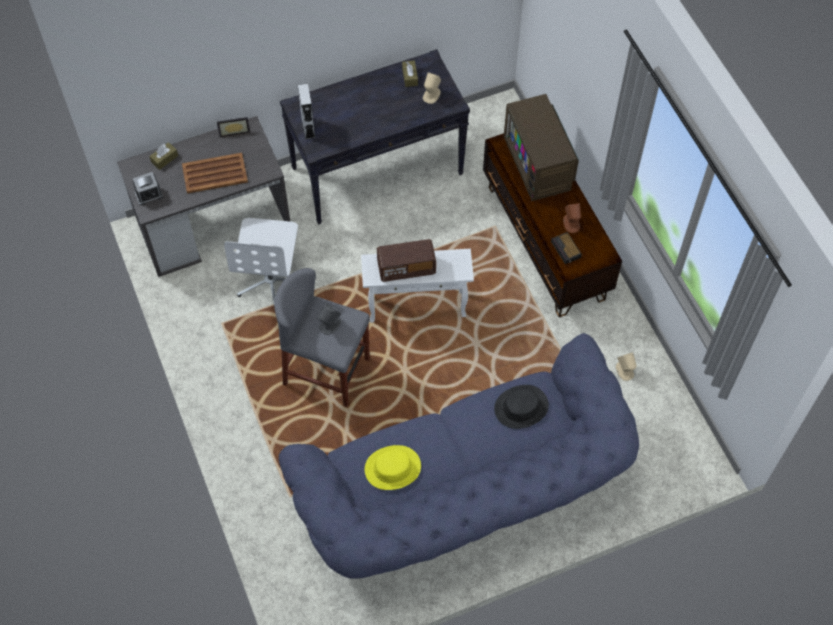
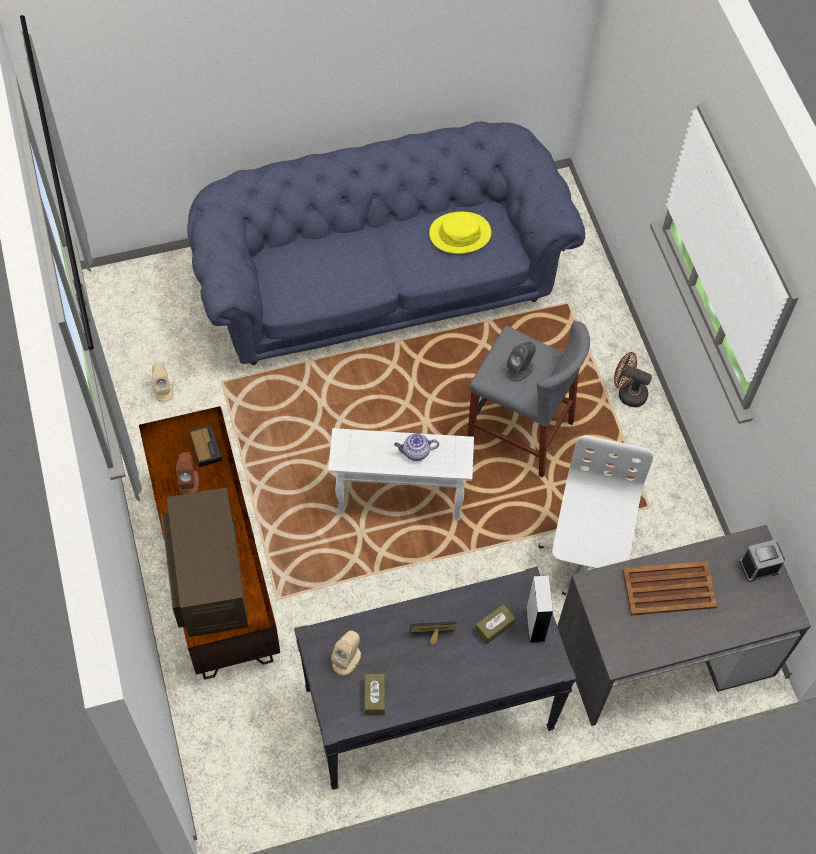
camera: 175 degrees left, 0 degrees up
brown tissue box [149,142,178,170] -> brown tissue box moved to [475,604,516,644]
picture frame [217,117,250,137] -> picture frame moved to [410,622,457,645]
radio [377,239,436,282] -> teapot [394,434,439,461]
black hat [494,385,549,429] -> none
none -> brown fan [614,352,652,407]

